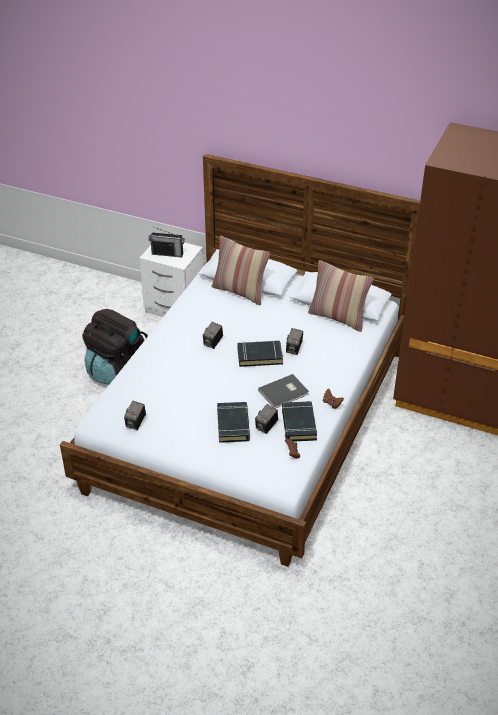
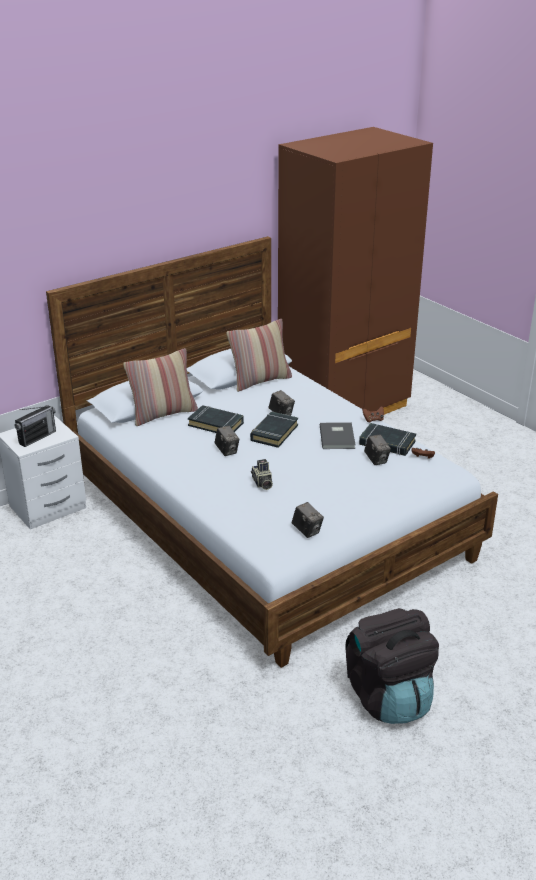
camera: 60 degrees left, 10 degrees down
black backpack [82,309,148,385] -> black backpack moved to [345,608,439,724]
black book [217,402,250,443] -> black book moved to [188,405,244,433]
none -> camera [251,459,273,490]

